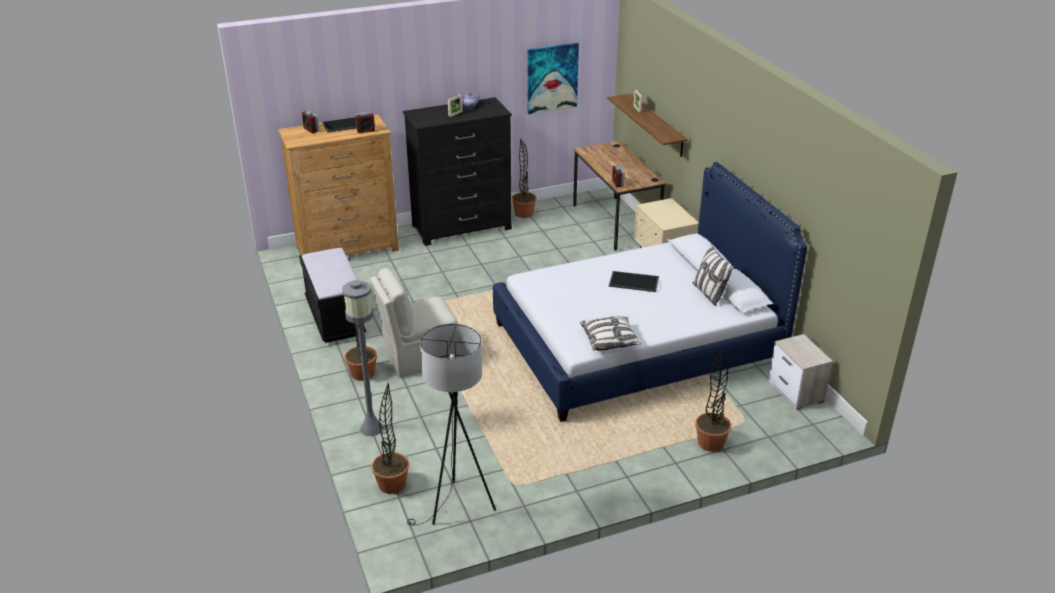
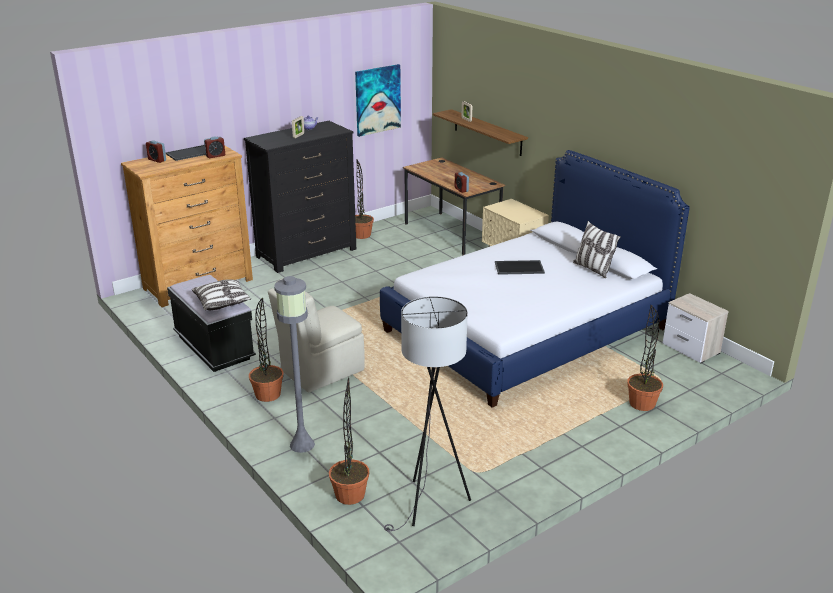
camera: 15 degrees left, 5 degrees down
pillow [580,316,641,351] -> pillow moved to [192,279,251,310]

